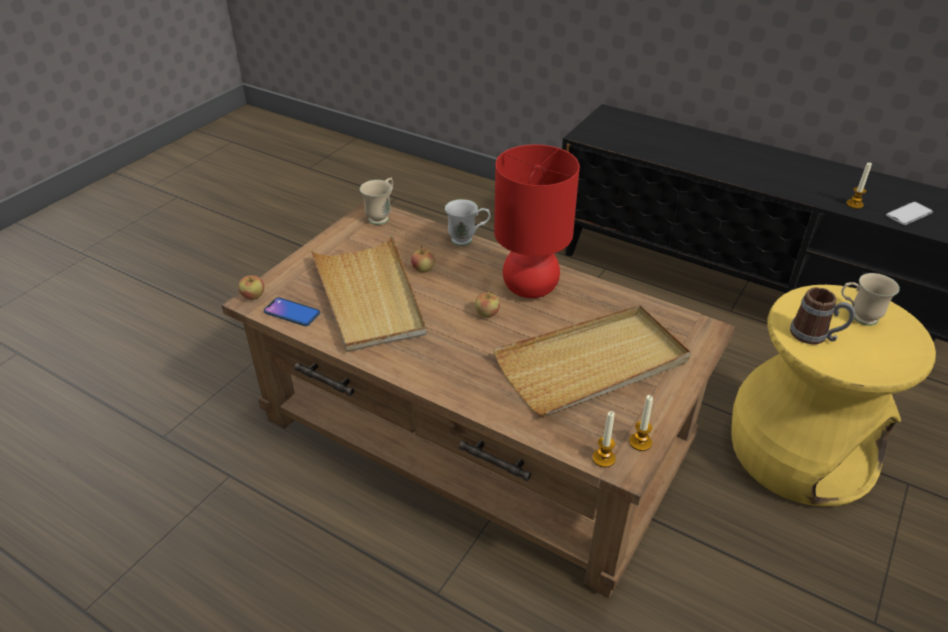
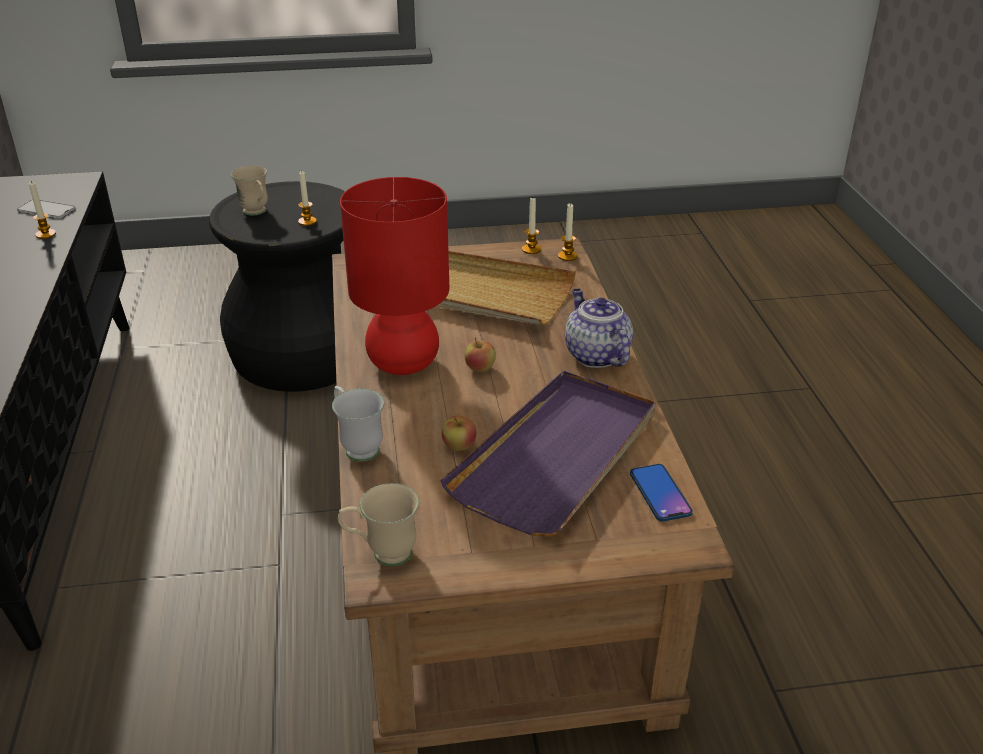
camera: 130 degrees left, 5 degrees down
apple [238,275,264,300] -> none
beige tray [310,234,426,352] -> purple tray [440,371,656,537]
yellow stool [731,285,936,507] -> black stool [209,181,345,392]
mug [790,287,855,344] -> candle [298,171,317,226]
none -> teapot [565,289,633,368]

